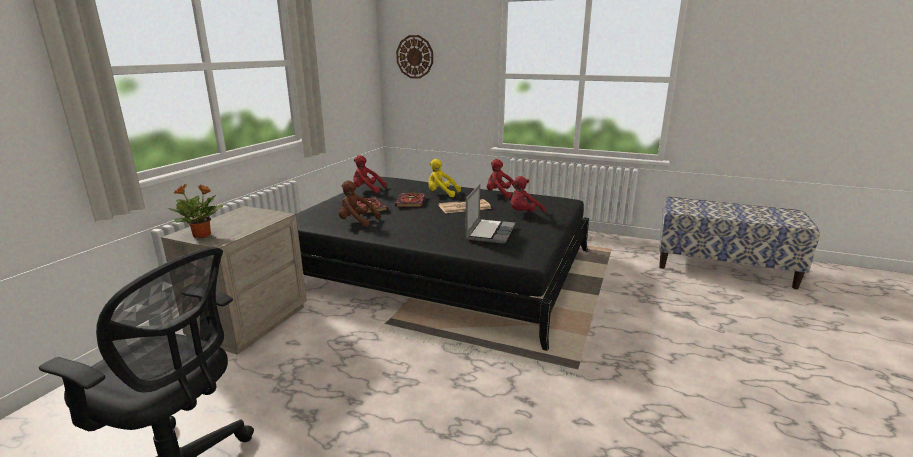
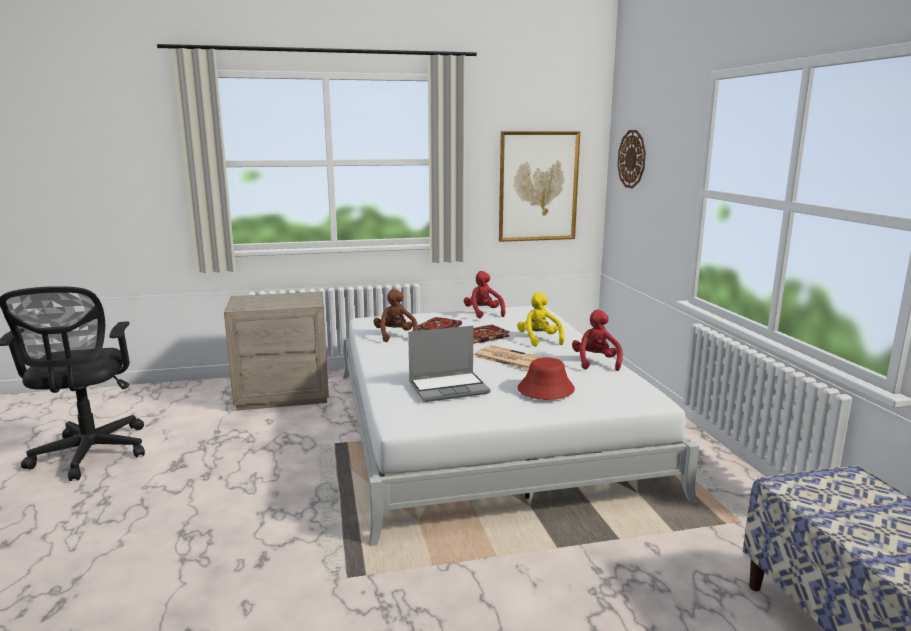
camera: 55 degrees right, 5 degrees down
potted plant [168,184,224,238] -> none
black bed [296,177,589,351] -> white bed [343,306,699,546]
red plush toy [510,176,545,212] -> red hat [518,357,575,400]
none -> picture [499,131,580,242]

